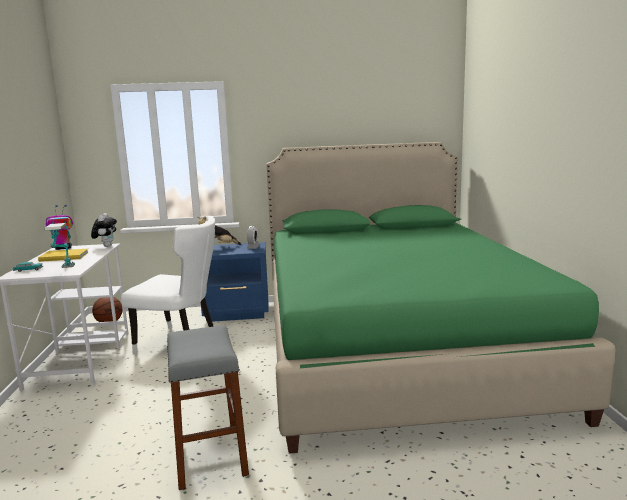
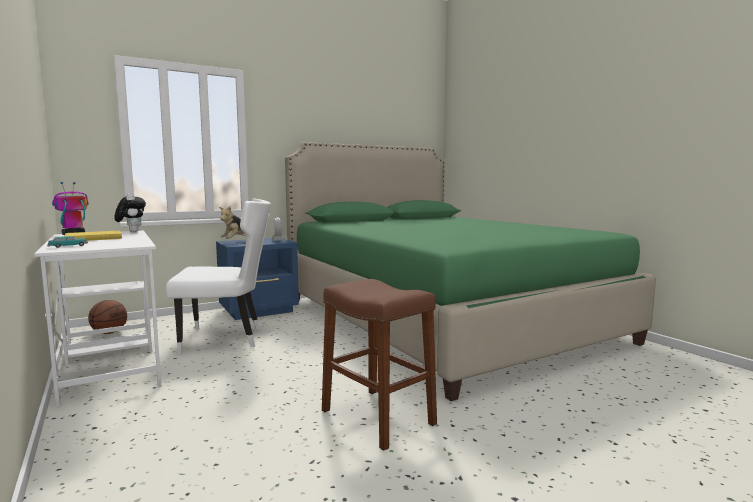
camera: 25 degrees left, 5 degrees down
table lamp [45,223,75,268] -> none
grey stool [167,326,249,490] -> brown stool [322,279,437,451]

